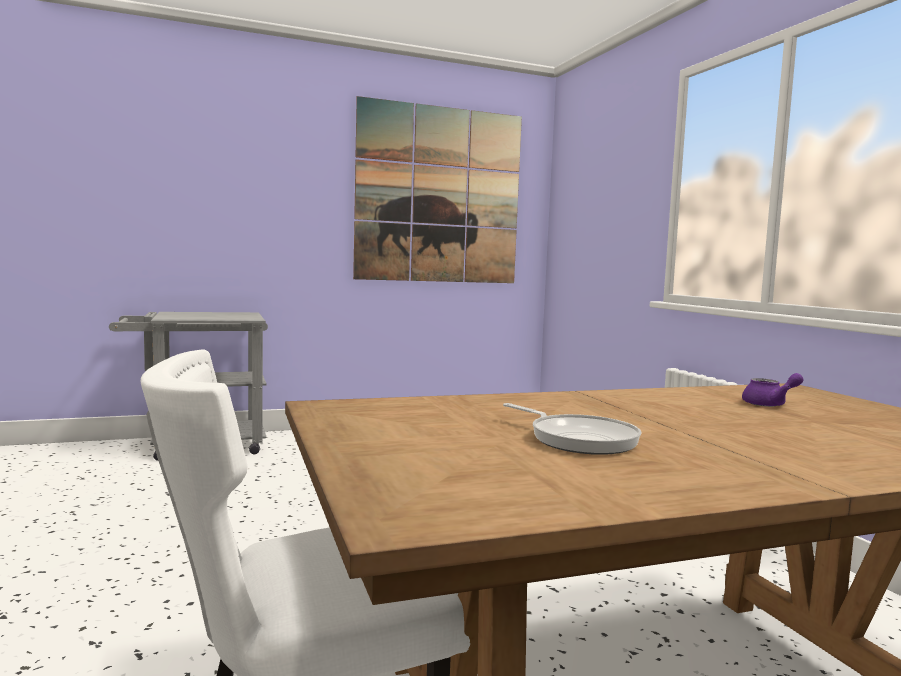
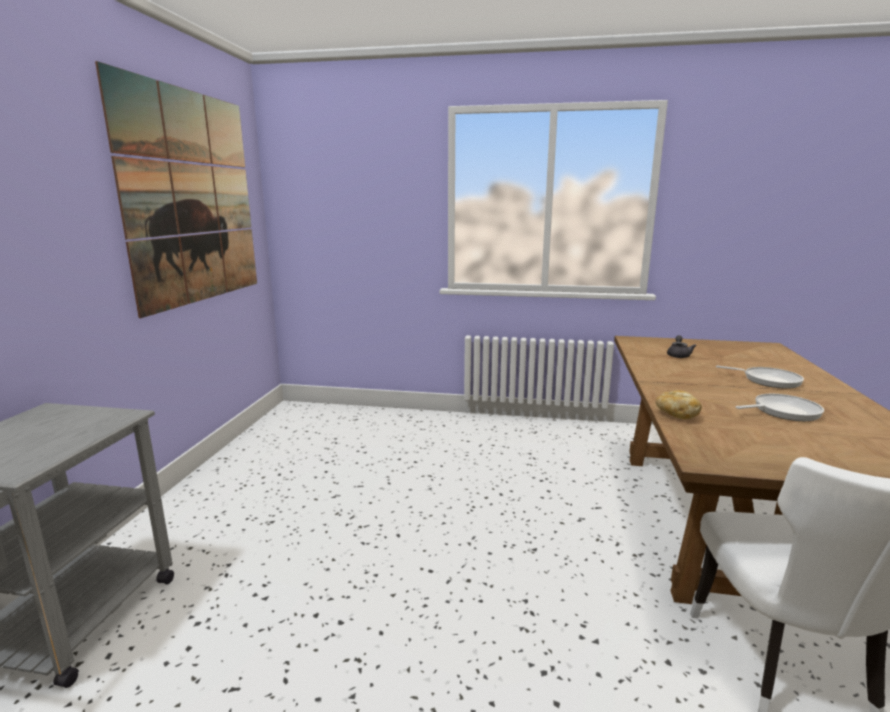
camera: 60 degrees left, 10 degrees up
purple teapot [742,373,803,407] -> grey teapot [667,335,697,358]
none -> bread [655,391,702,419]
none -> frying pan [716,365,804,389]

